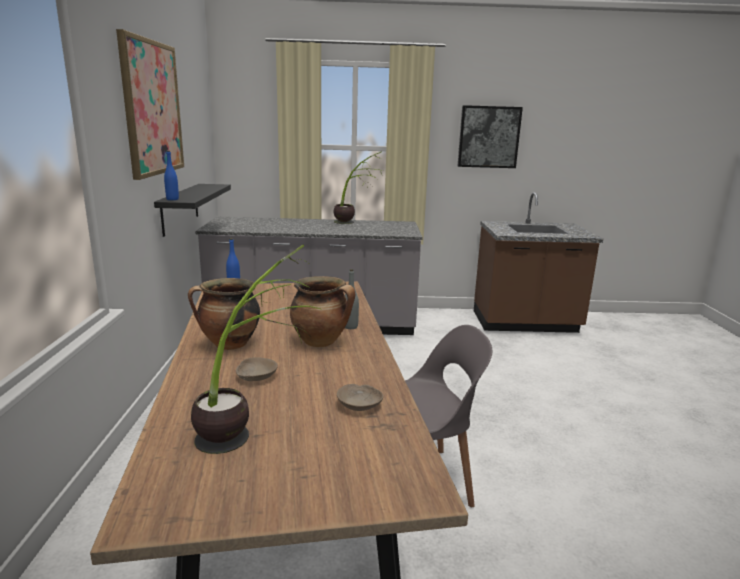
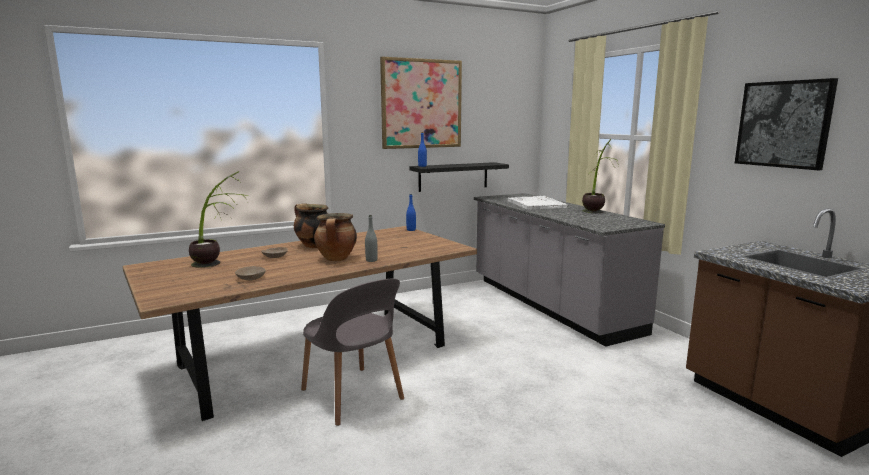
camera: 65 degrees right, 5 degrees down
none -> white tray [508,196,567,210]

